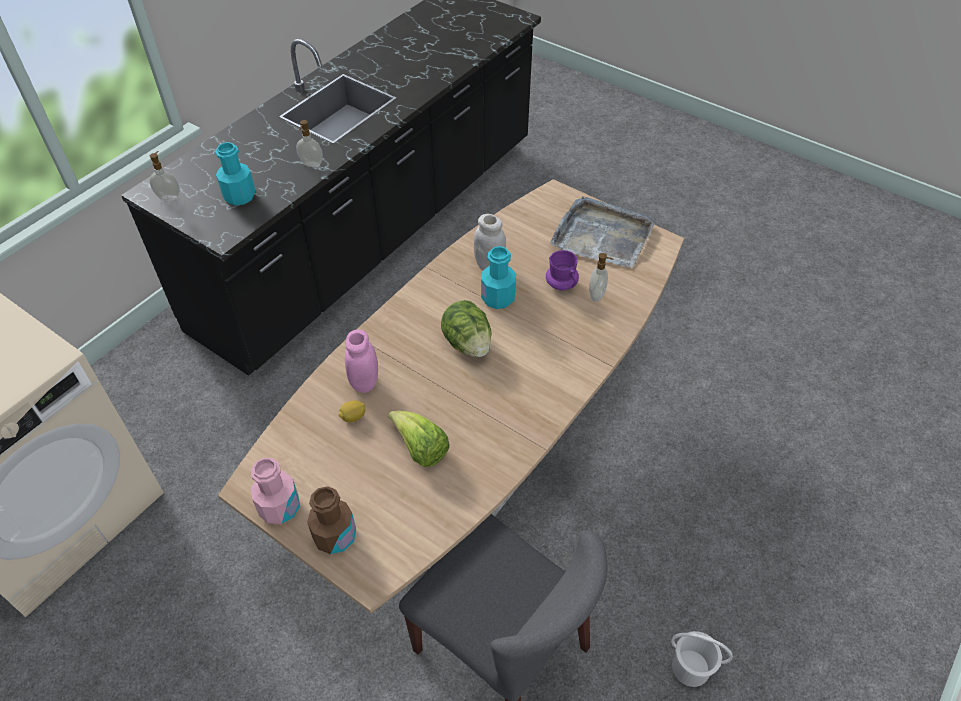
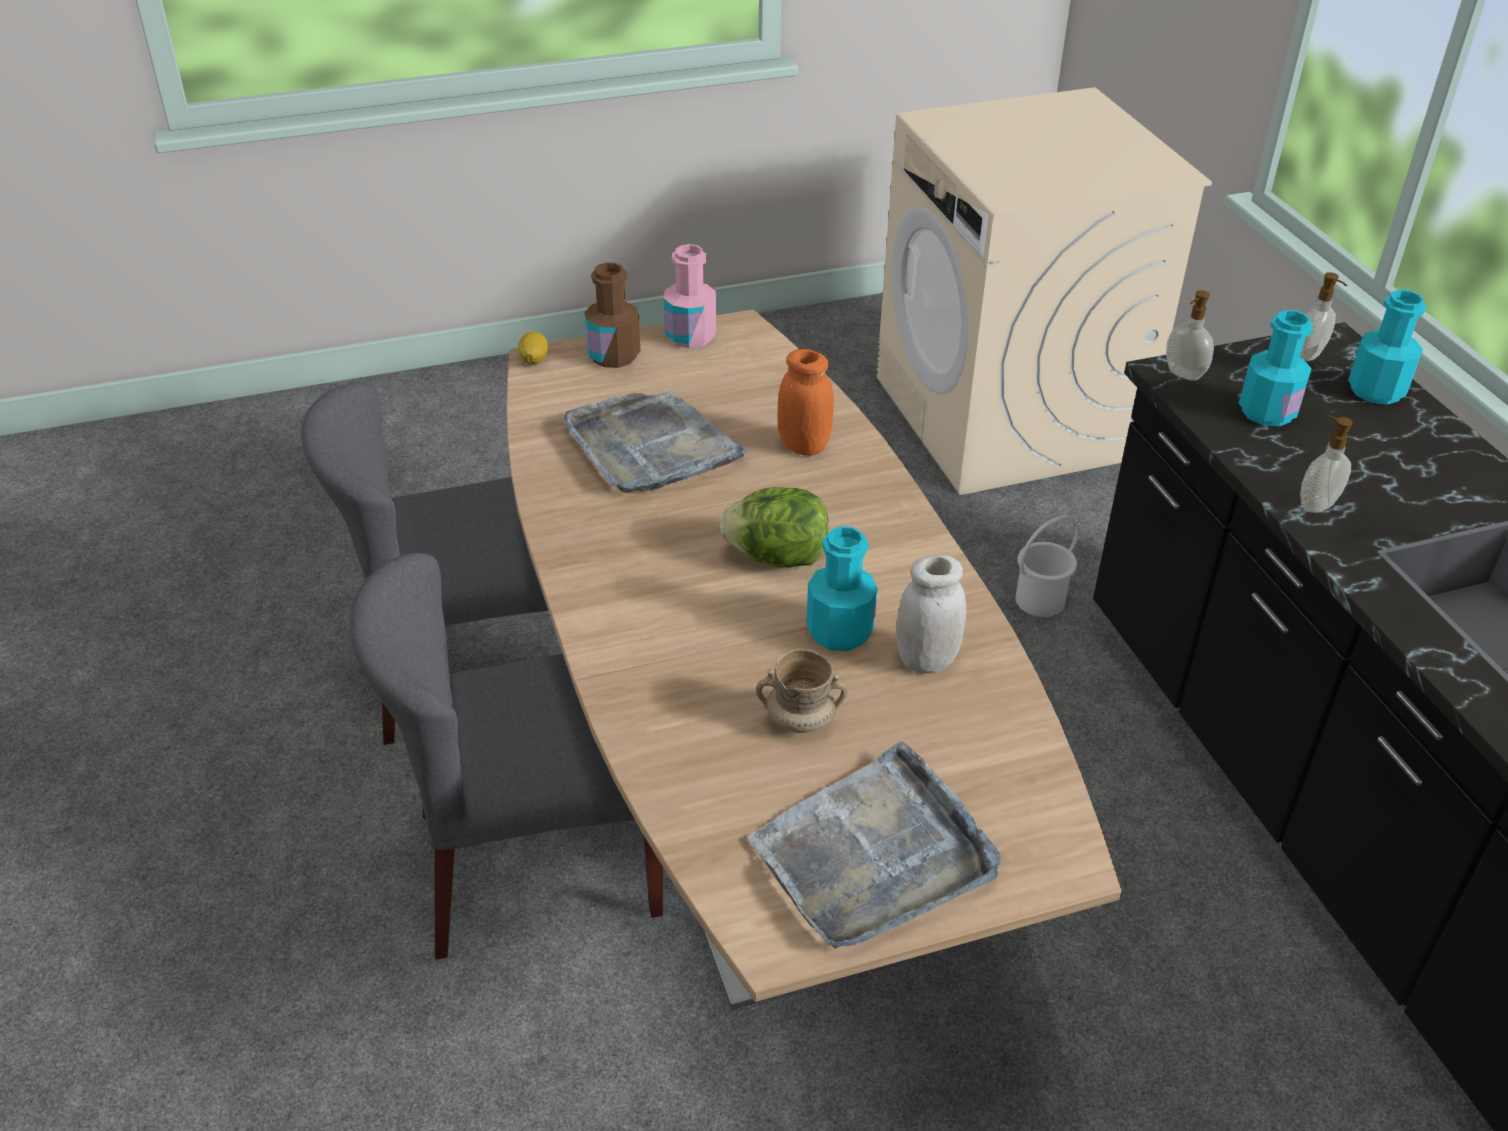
camera: 125 degrees right, 10 degrees down
lemon [339,400,365,422] -> lemon moved to [518,332,548,364]
pink jar [345,329,378,393] -> orange jar [777,349,834,456]
lettuce [388,411,450,467] -> grey tray [563,391,751,493]
purple mug [546,250,579,290] -> beige mug [756,649,848,733]
soap dispenser [589,253,613,302] -> soap dispenser moved to [1166,290,1214,381]
white bucket [671,631,733,687] -> white bucket moved to [1015,515,1080,617]
none -> grey chair [349,553,663,960]
none -> turquoise bottle [1348,290,1427,405]

